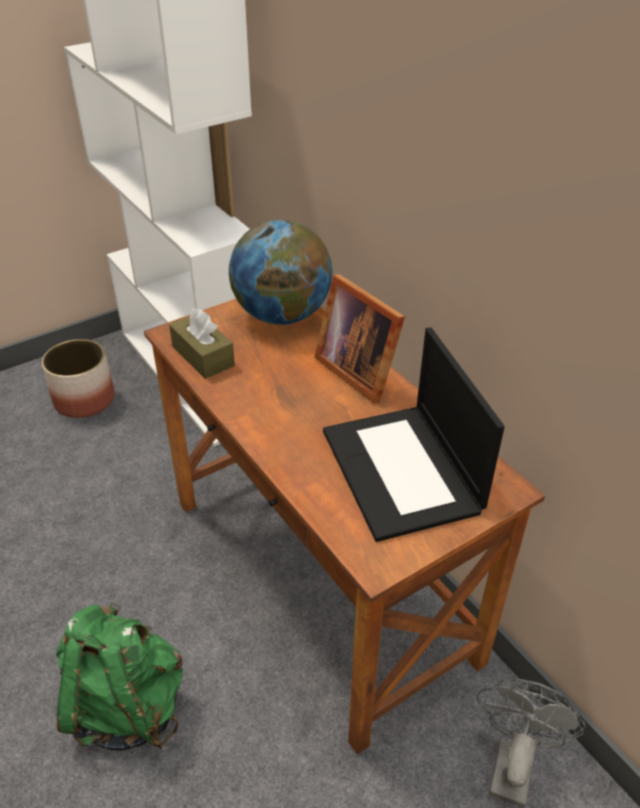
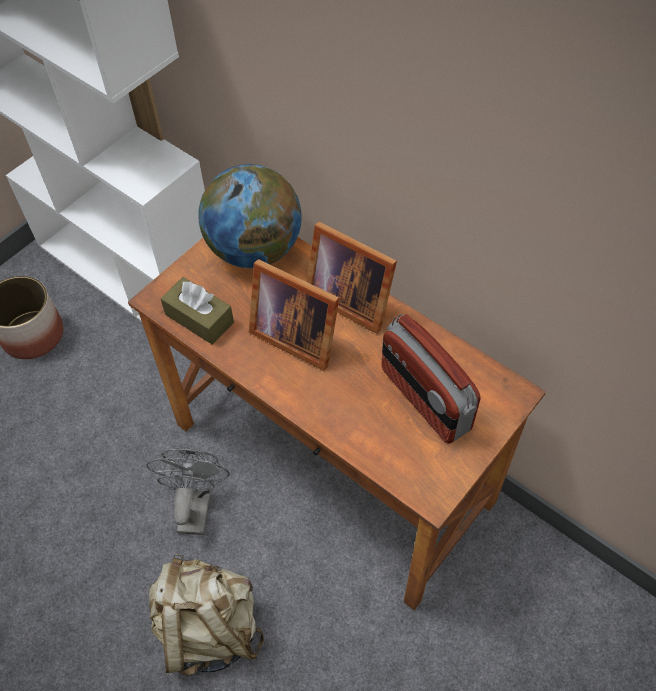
camera: 15 degrees left, 15 degrees up
green backpack [56,602,183,750] -> beige backpack [149,554,265,676]
laptop [323,327,504,542] -> radio [381,314,481,444]
grey fan [477,678,586,807] -> grey fan moved to [146,448,229,535]
none -> picture frame [249,259,339,371]

